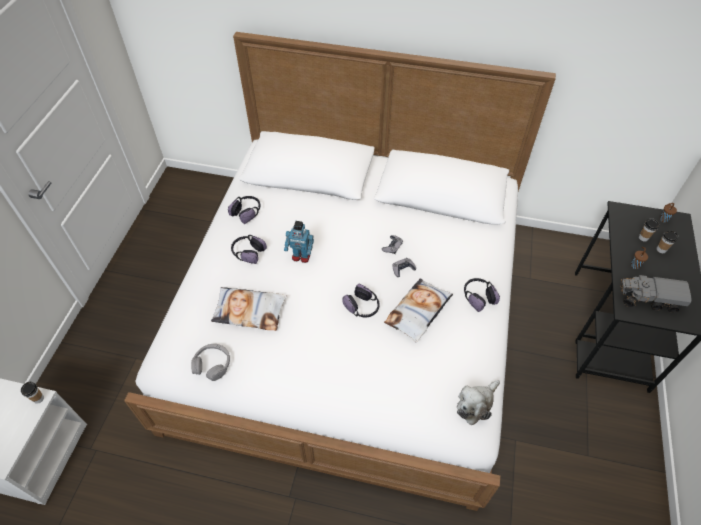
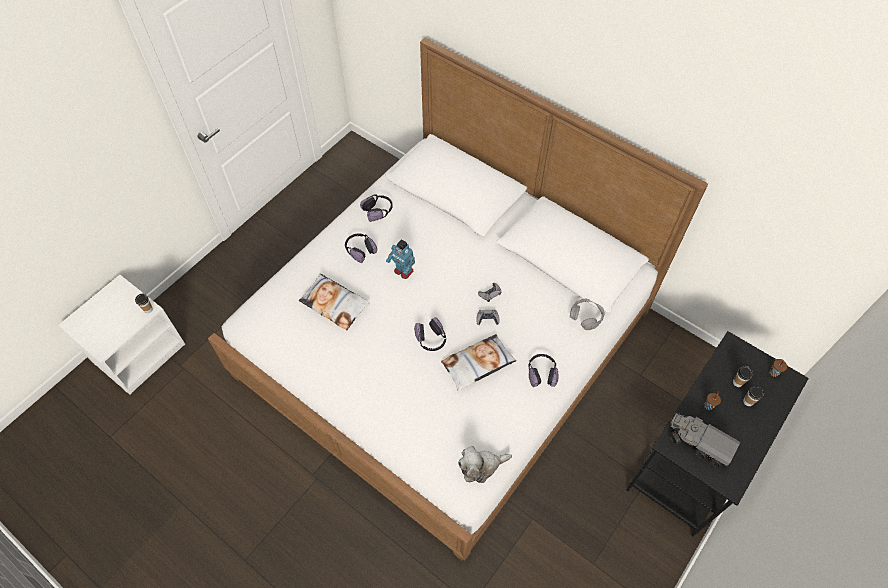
camera: 25 degrees right, 5 degrees up
grey headphones [191,344,230,381] -> grey headphones moved to [570,298,604,330]

